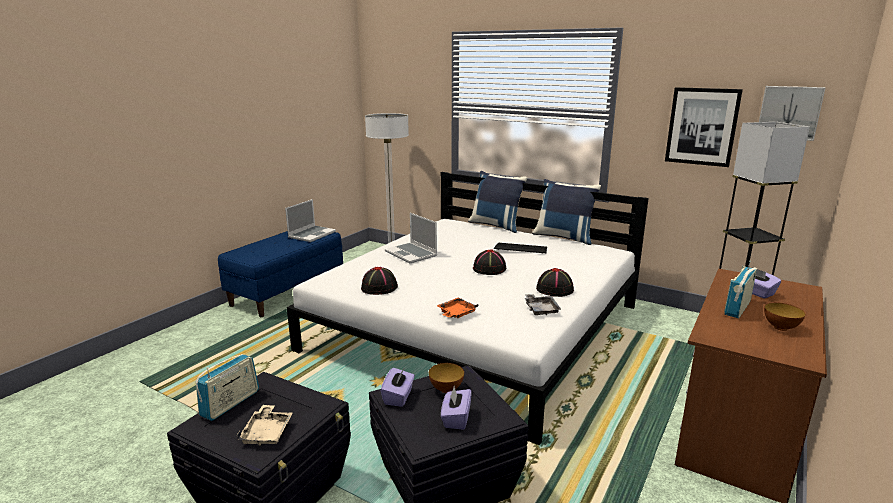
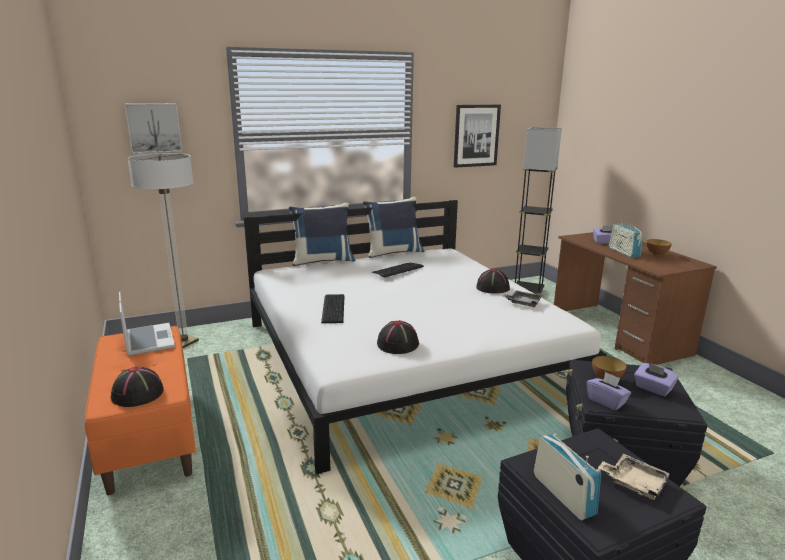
camera: 55 degrees left, 0 degrees up
blue bench [218,231,343,317] -> orange bench [85,326,196,495]
laptop [385,213,437,263] -> keyboard [321,294,345,323]
orange tray [437,297,478,318] -> none
black hat [473,249,506,275] -> black hat moved to [111,367,164,407]
picture [759,86,826,141] -> picture moved to [125,103,182,154]

